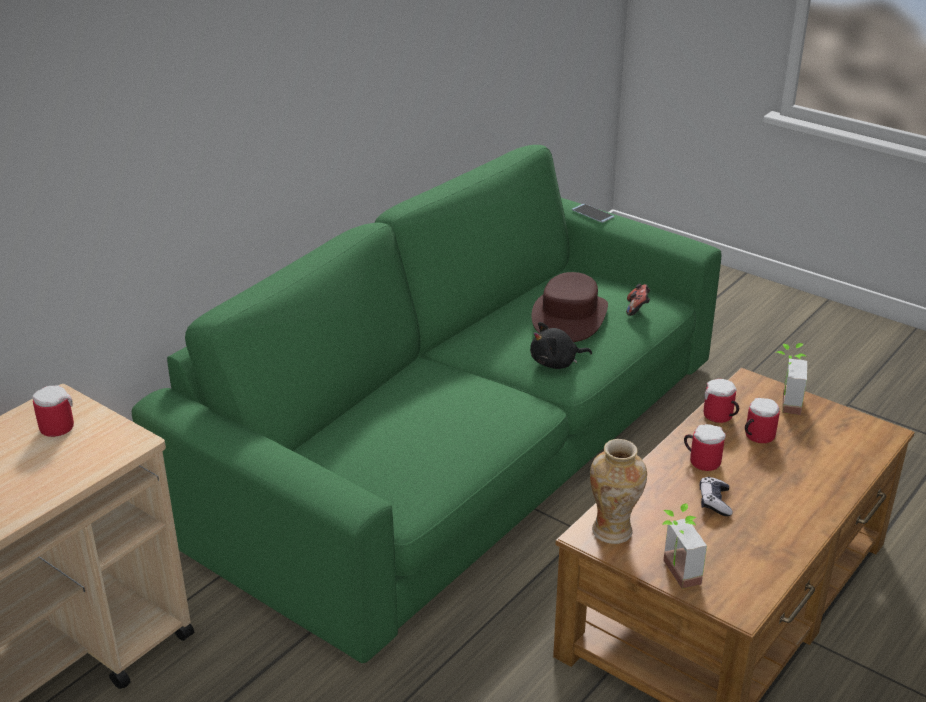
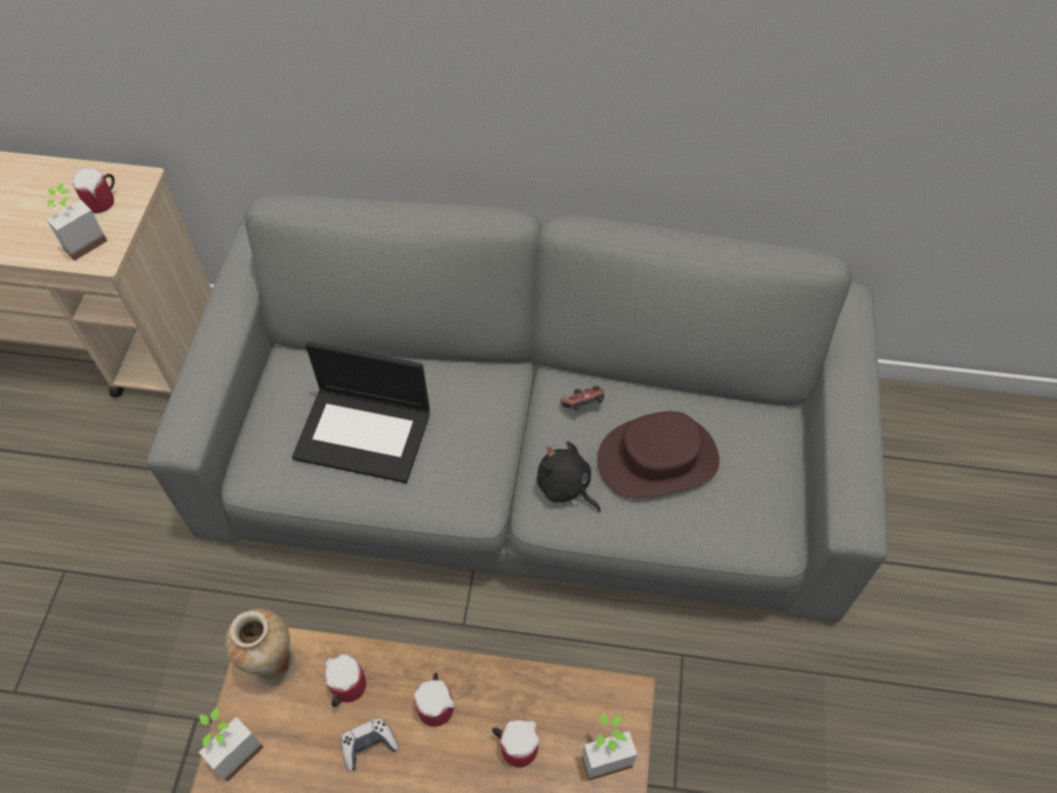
camera: 60 degrees right, 25 degrees up
green sofa [132,145,721,663] -> grey sofa [147,194,888,622]
phone [572,204,615,223] -> none
game controller [626,284,650,316] -> game controller moved to [560,386,604,410]
mug [704,379,739,423] -> mug moved to [325,654,366,707]
none -> potted plant [46,183,107,261]
none -> laptop [292,342,430,483]

